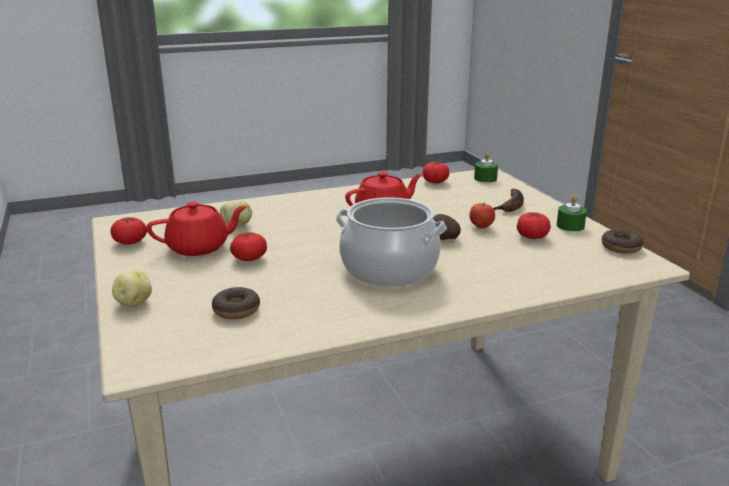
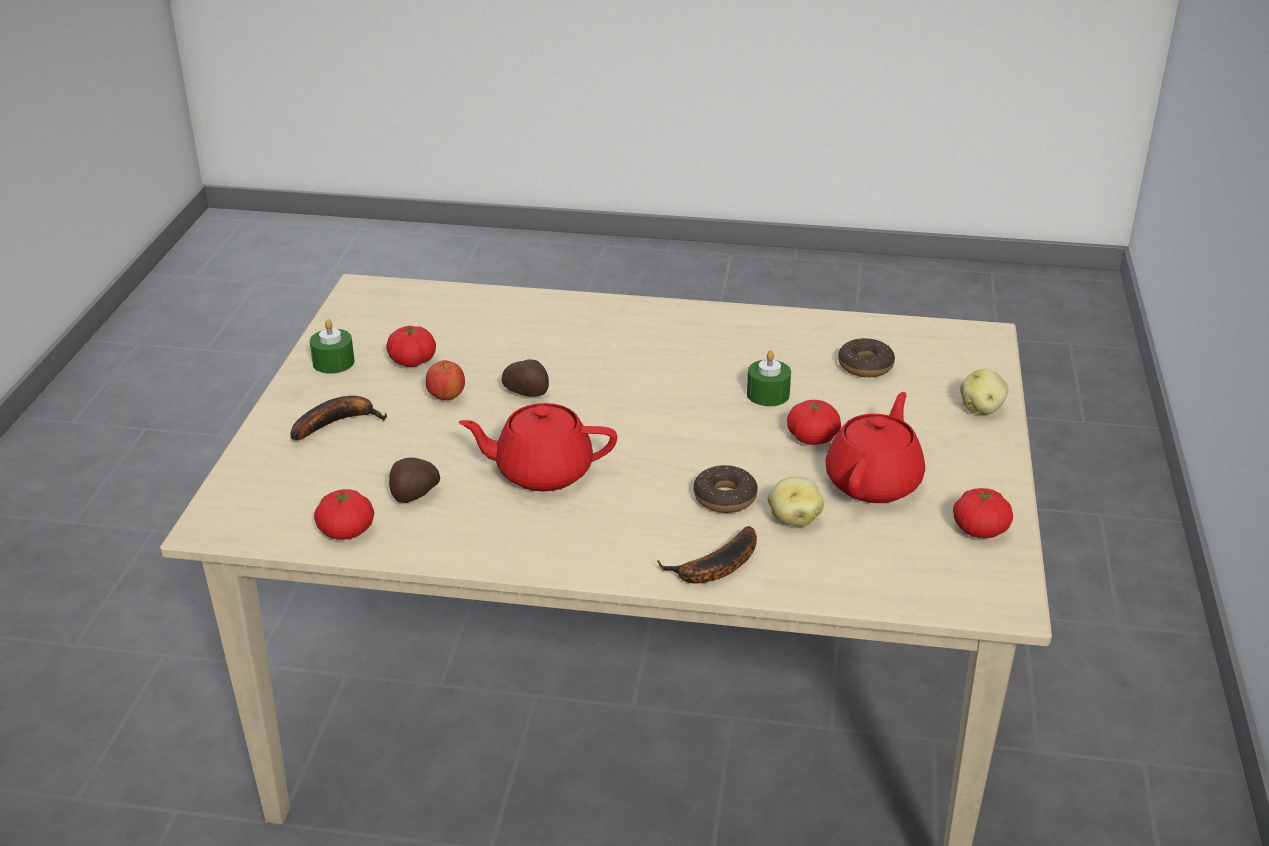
camera: 150 degrees left, 10 degrees up
red teapot [146,201,247,256] -> red teapot turned 105 degrees clockwise [825,392,925,503]
cooking pot [335,198,447,287] -> none
green candle [474,152,498,182] -> green candle moved to [747,350,791,406]
donut [602,229,644,254] -> donut moved to [694,465,758,513]
none -> potato [389,458,440,503]
none -> banana [657,526,757,584]

